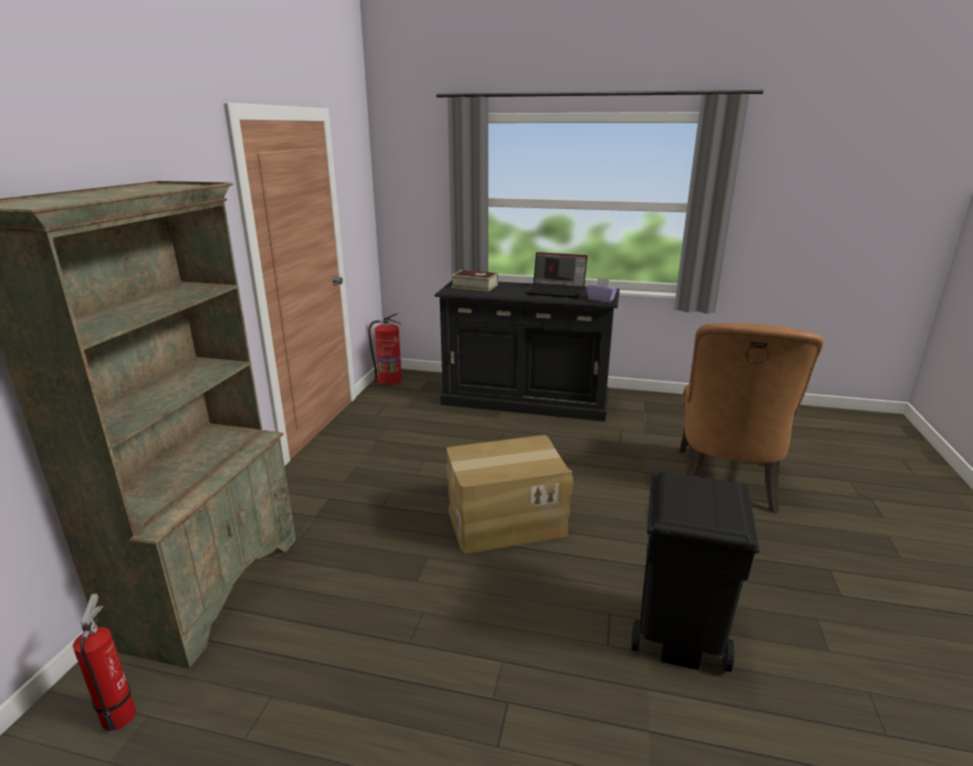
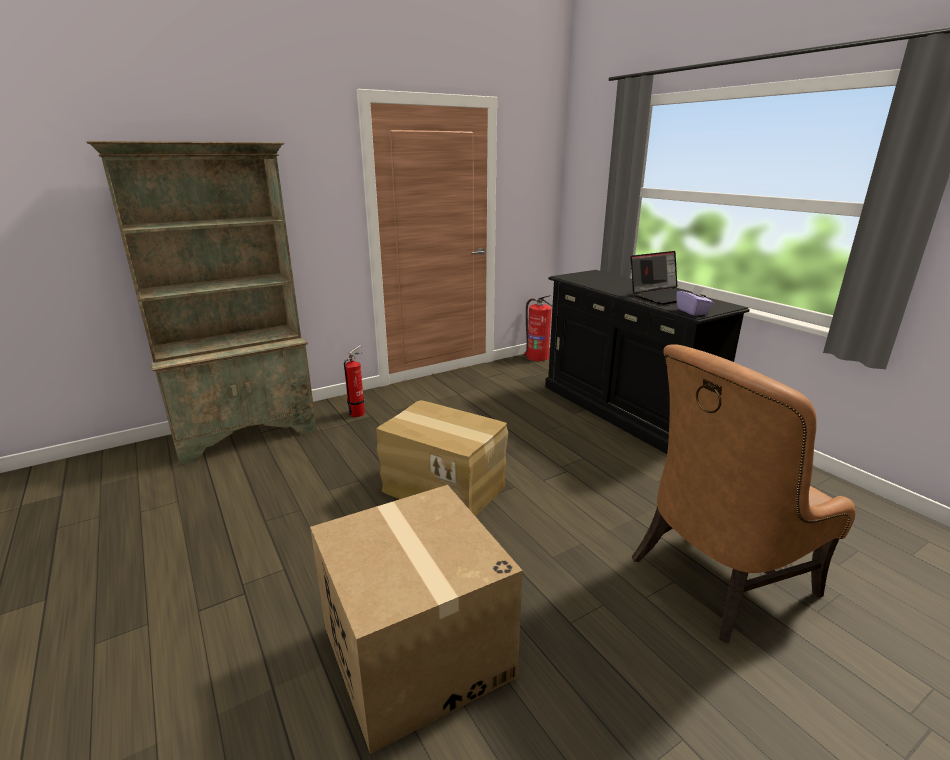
camera: 45 degrees right, 0 degrees up
fire extinguisher [73,594,136,731] -> fire extinguisher moved to [344,345,365,417]
book [451,270,498,291] -> none
laptop [526,252,587,298] -> laptop turned 90 degrees counterclockwise [631,251,706,305]
black trash can [631,470,760,672] -> cardboard box [310,485,523,754]

